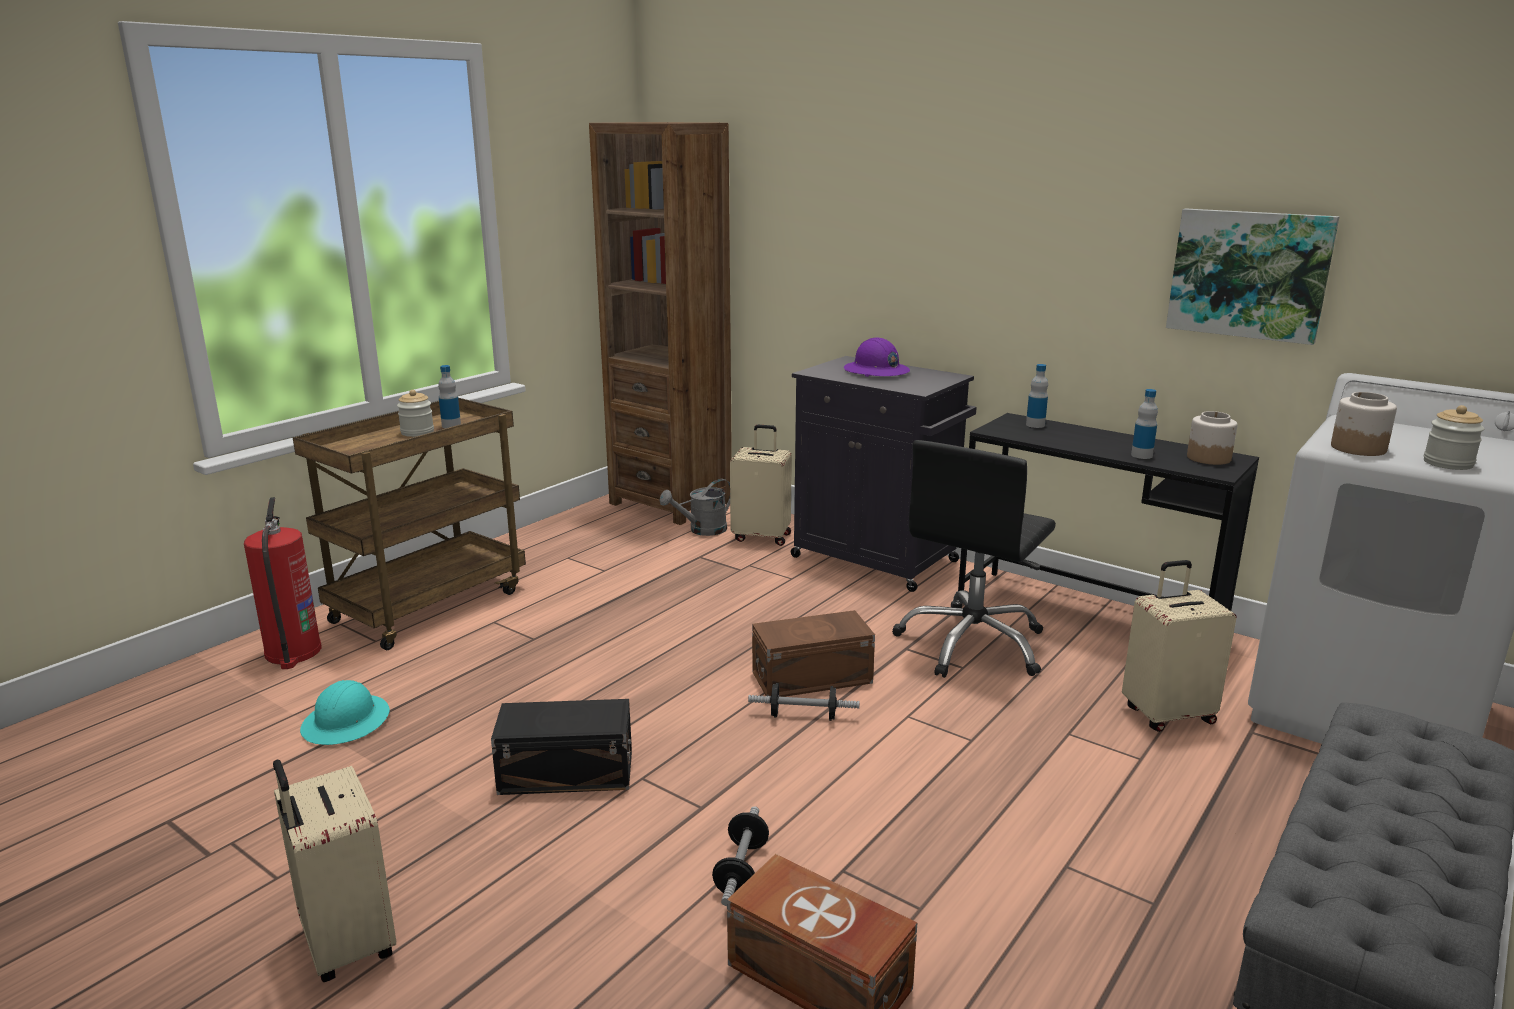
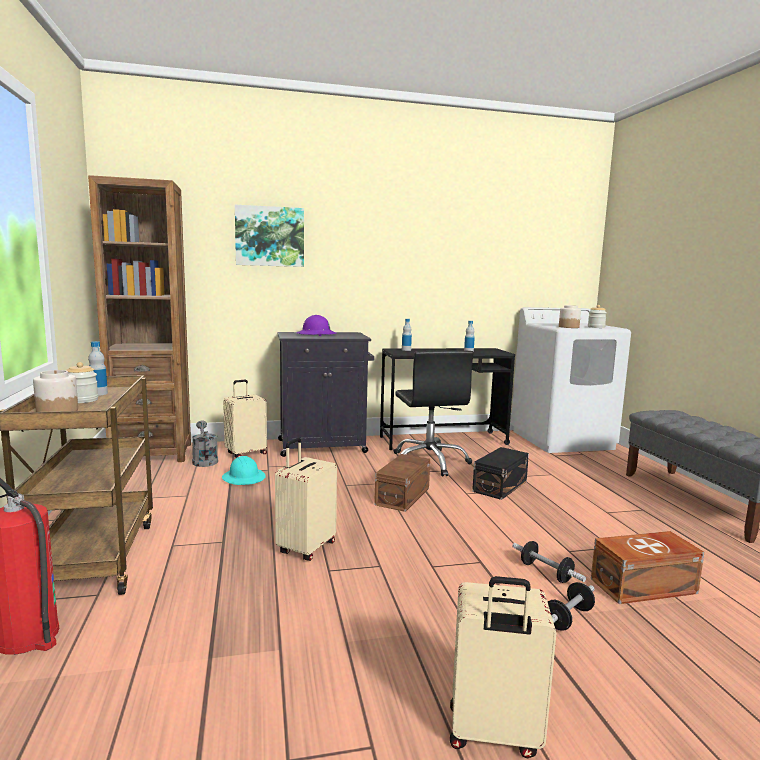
camera: 50 degrees left, 10 degrees down
turquoise hard hat [300,680,390,745] -> turquoise hard hat moved to [222,456,266,485]
black storage box [491,699,632,795] -> black storage box moved to [472,447,529,500]
grey watering can [659,479,730,536] -> grey watering can turned 150 degrees clockwise [192,421,218,467]
dumbbell [748,683,860,721] -> dumbbell moved to [548,582,595,631]
beige suitcase [1122,560,1237,732] -> beige suitcase moved to [275,438,337,561]
picture [1166,209,1340,345] -> picture moved to [235,205,304,267]
jar [1187,411,1238,465] -> jar moved to [33,370,78,412]

